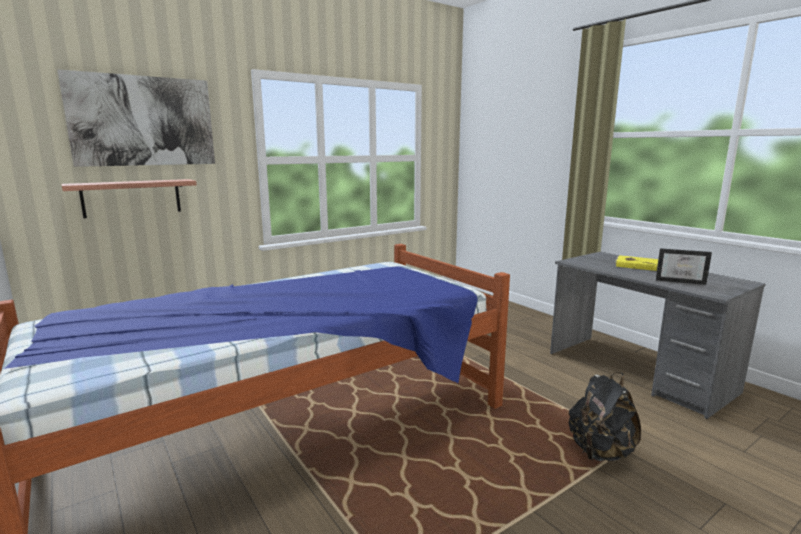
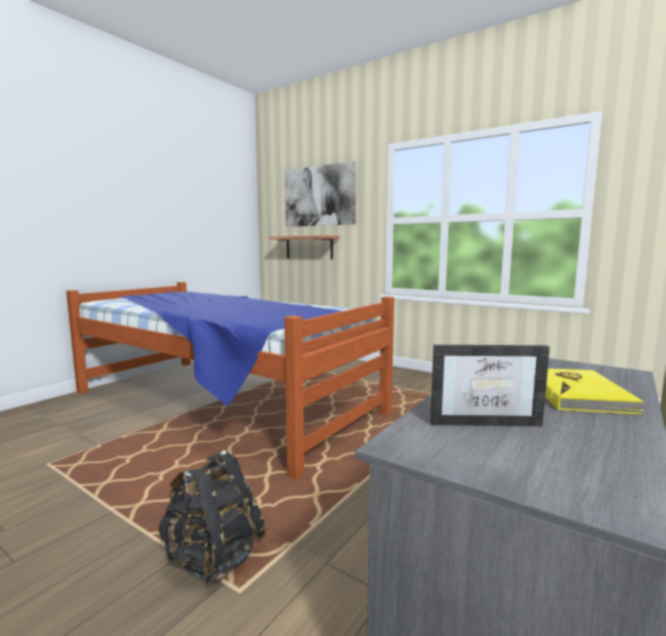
camera: 70 degrees right, 5 degrees down
picture frame [655,248,712,285] -> picture frame turned 90 degrees counterclockwise [430,345,550,426]

